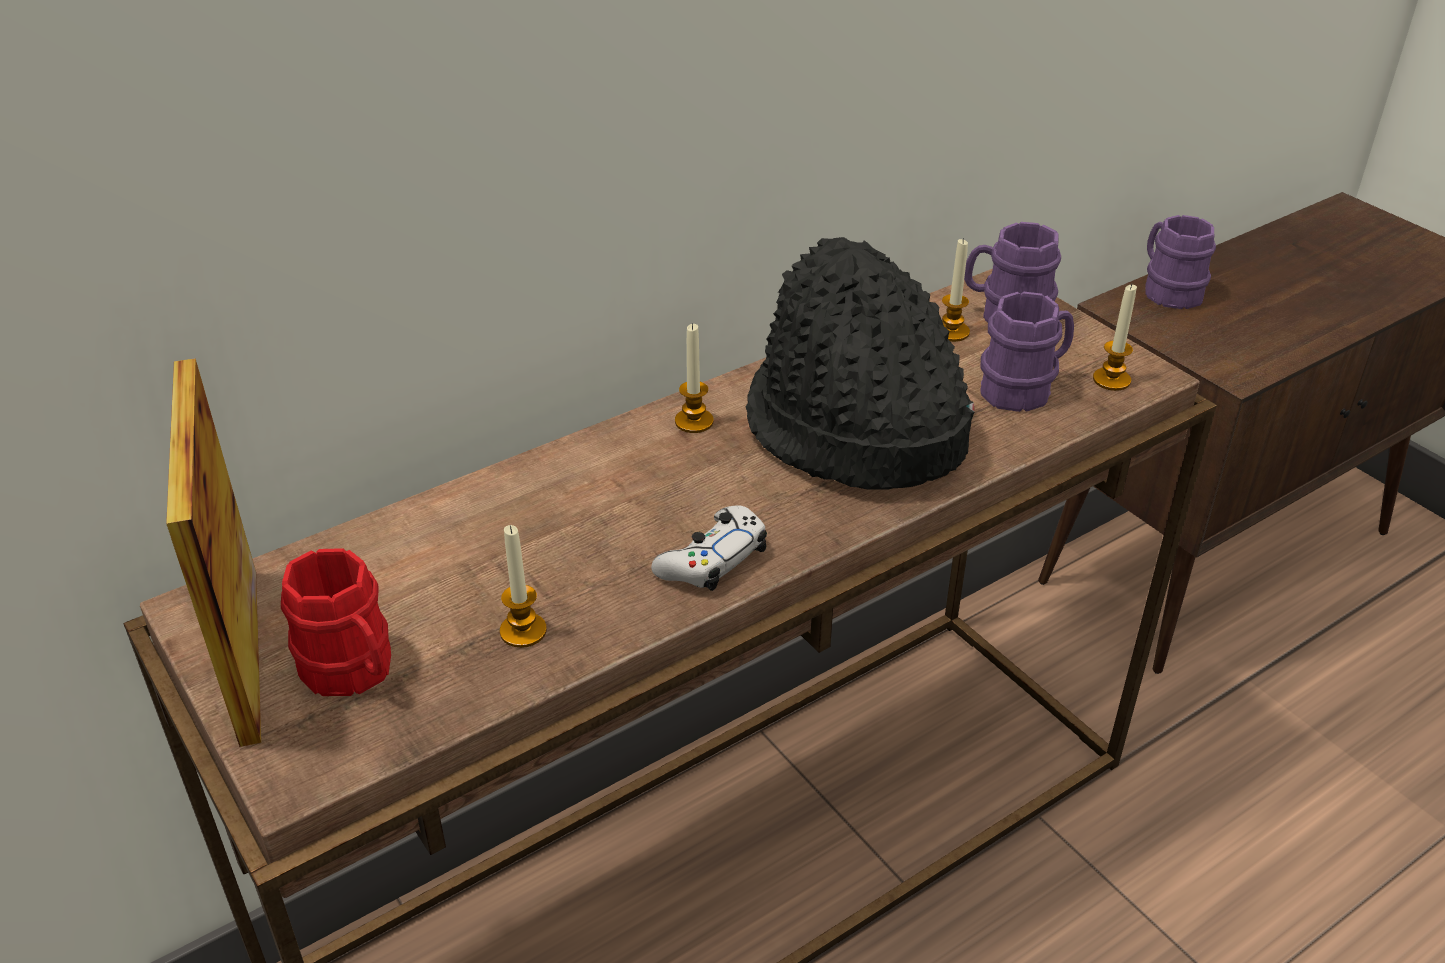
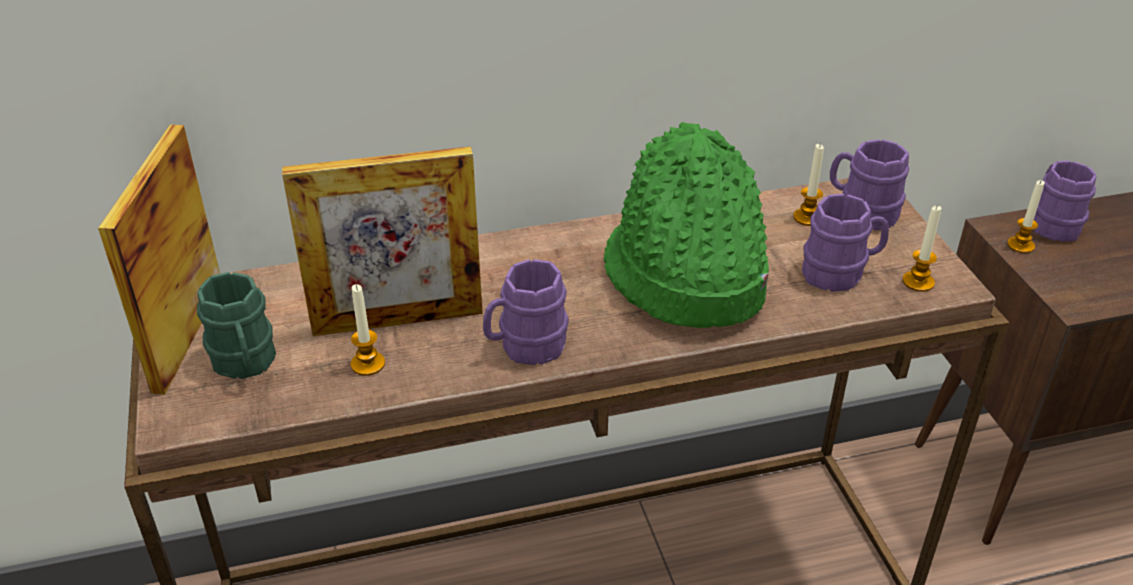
camera: 20 degrees right, 0 degrees up
red mug [281,548,391,696] -> green mug [197,272,276,379]
white game controller [651,505,767,591] -> purple mug [483,259,569,365]
candle [675,323,714,433] -> candle moved to [1007,180,1045,253]
black hat [746,237,974,490] -> green hat [604,122,769,328]
none -> picture frame [282,146,483,336]

